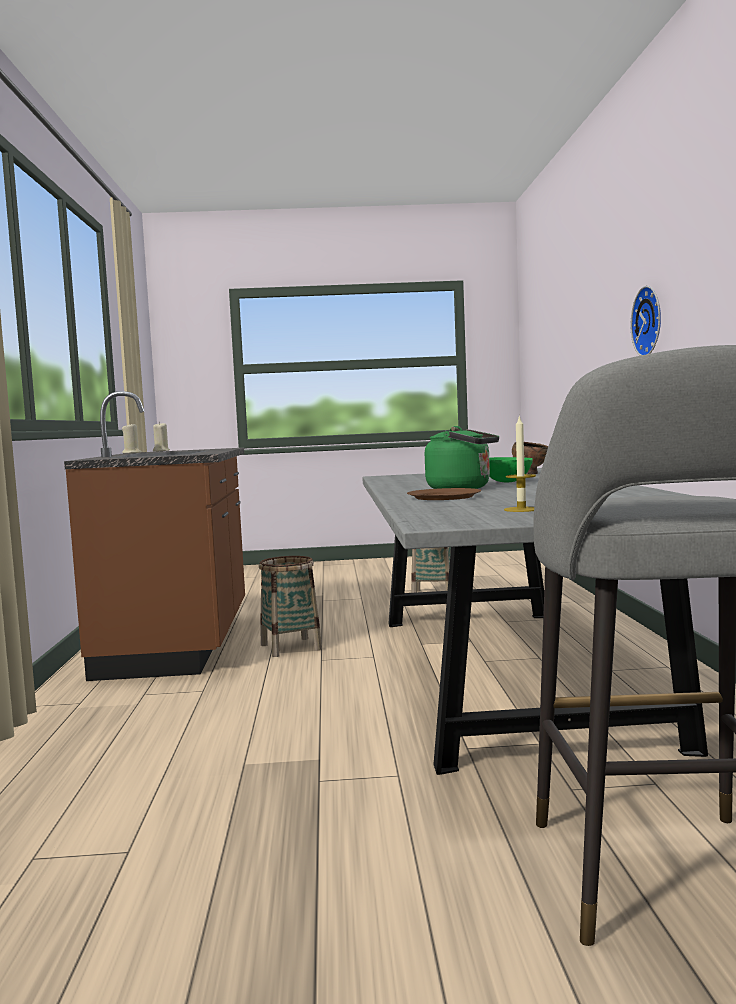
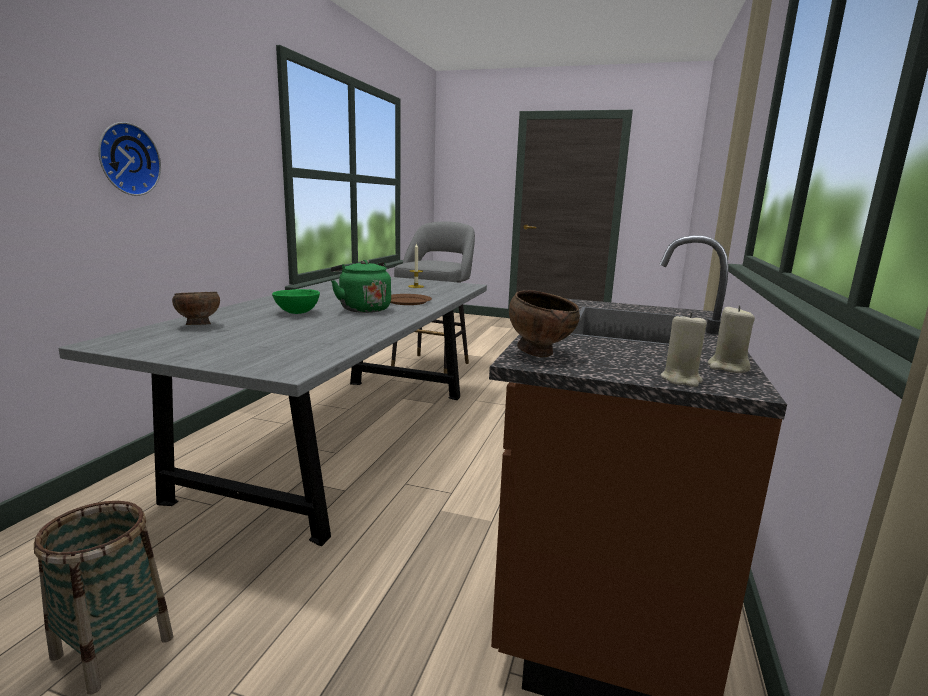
camera: 160 degrees left, 10 degrees up
basket [259,556,322,657] -> none
none -> brown bowl [509,290,580,357]

